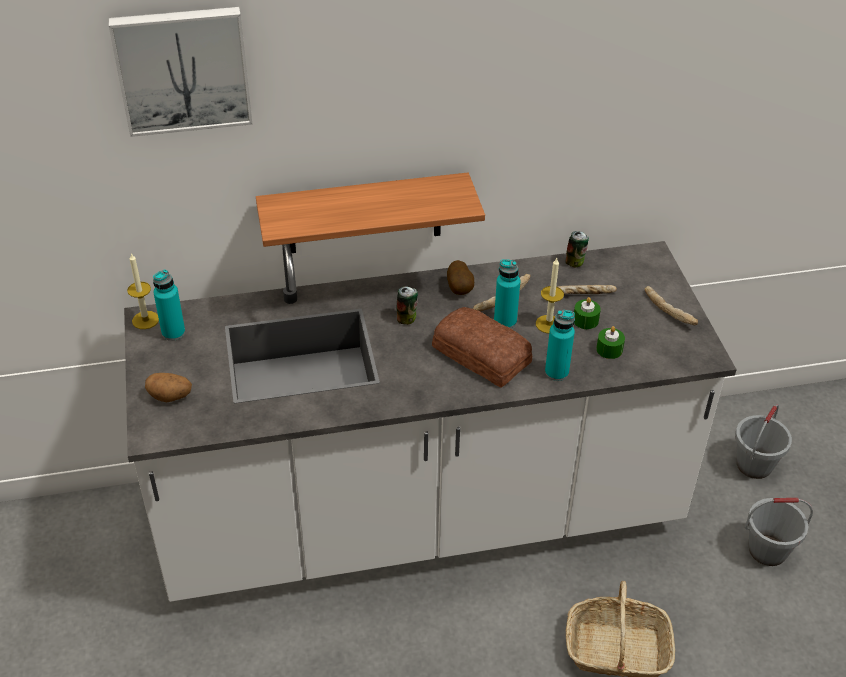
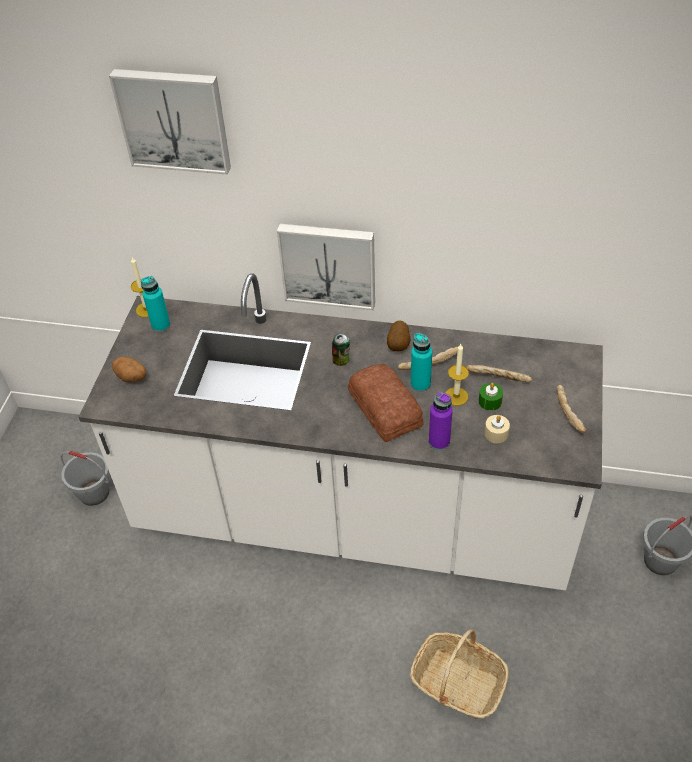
camera: 25 degrees right, 5 degrees up
shelf [256,173,485,253] -> picture [277,224,375,310]
turquoise bottle [545,310,575,381] -> purple bottle [429,392,453,450]
can [565,231,589,267] -> none
green candle [596,326,625,359] -> beige candle [484,415,510,443]
grey bucket [745,498,813,566] -> grey bucket moved to [60,451,109,506]

